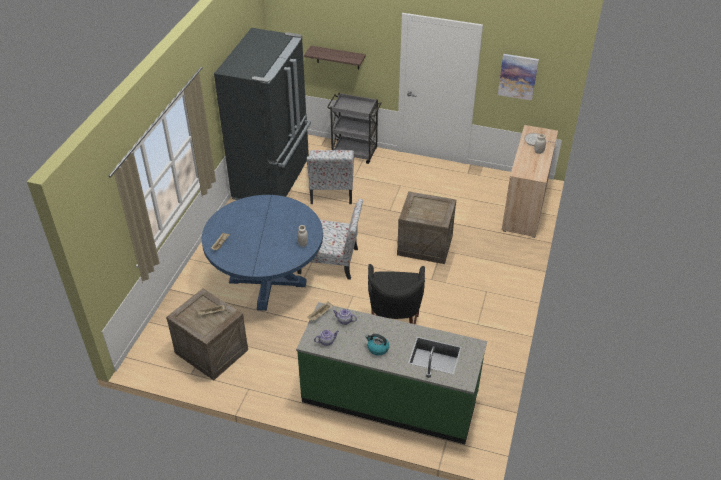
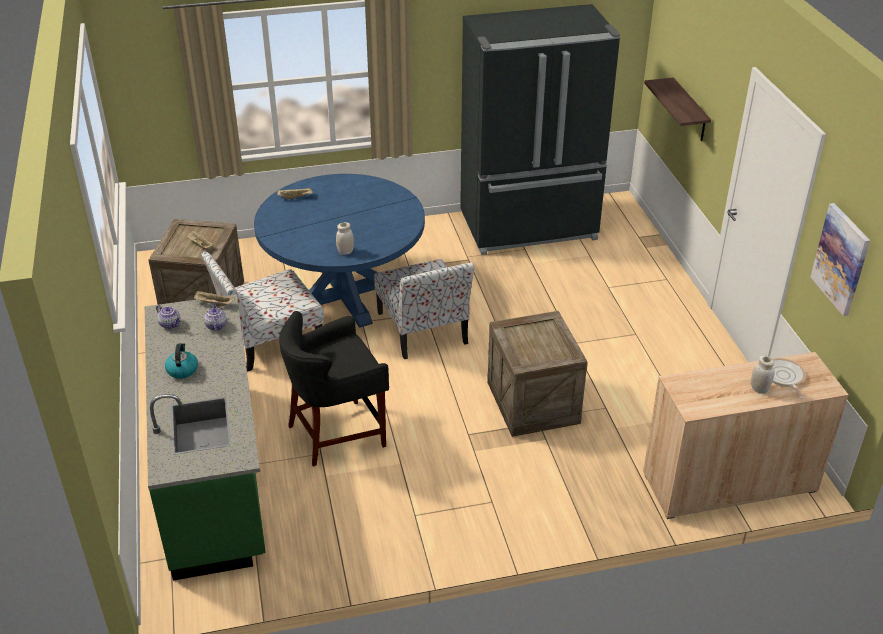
camera: 60 degrees right, 5 degrees down
chair [307,150,354,204] -> chair moved to [201,251,324,372]
grey cart [327,93,381,164] -> none

